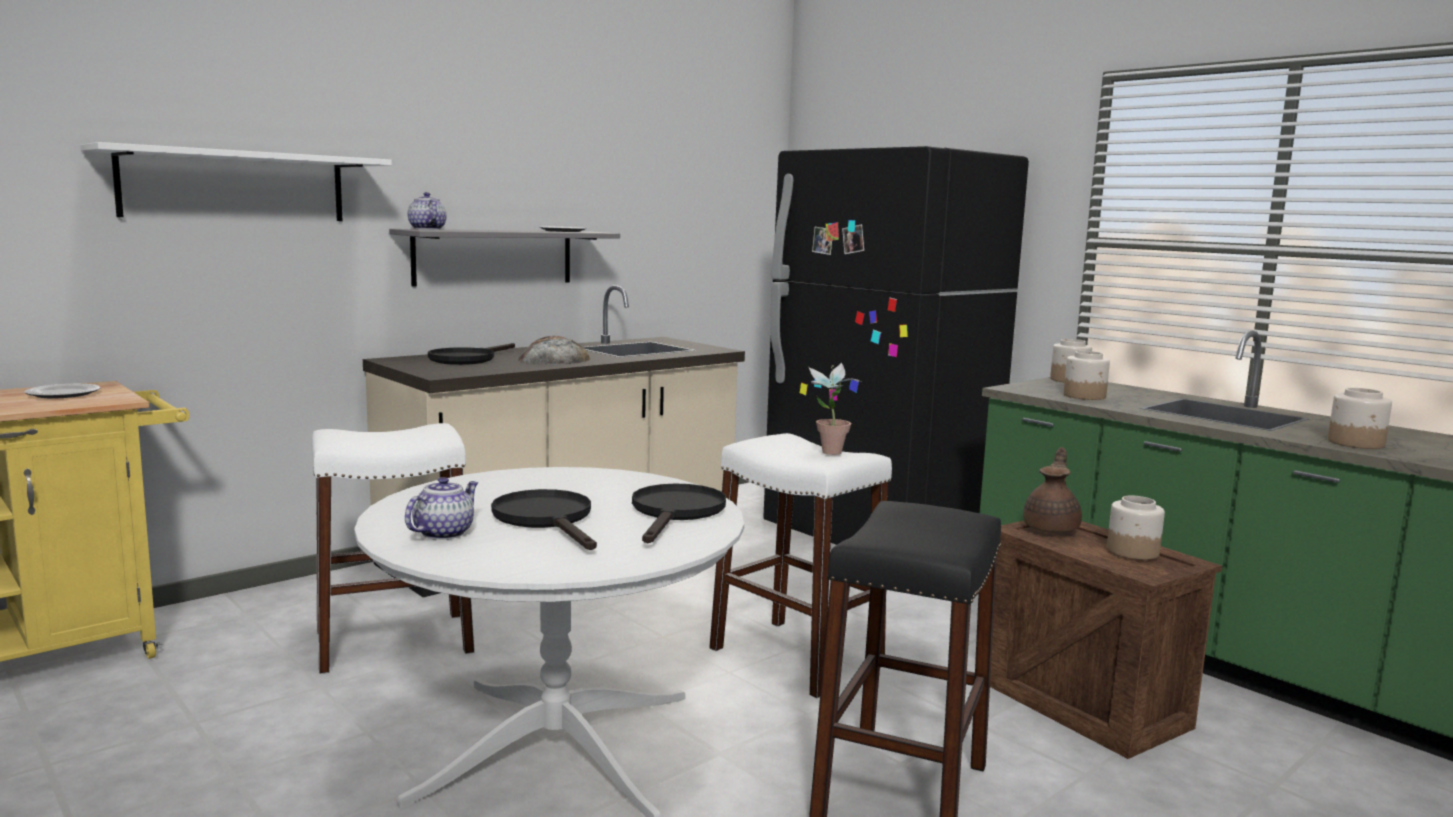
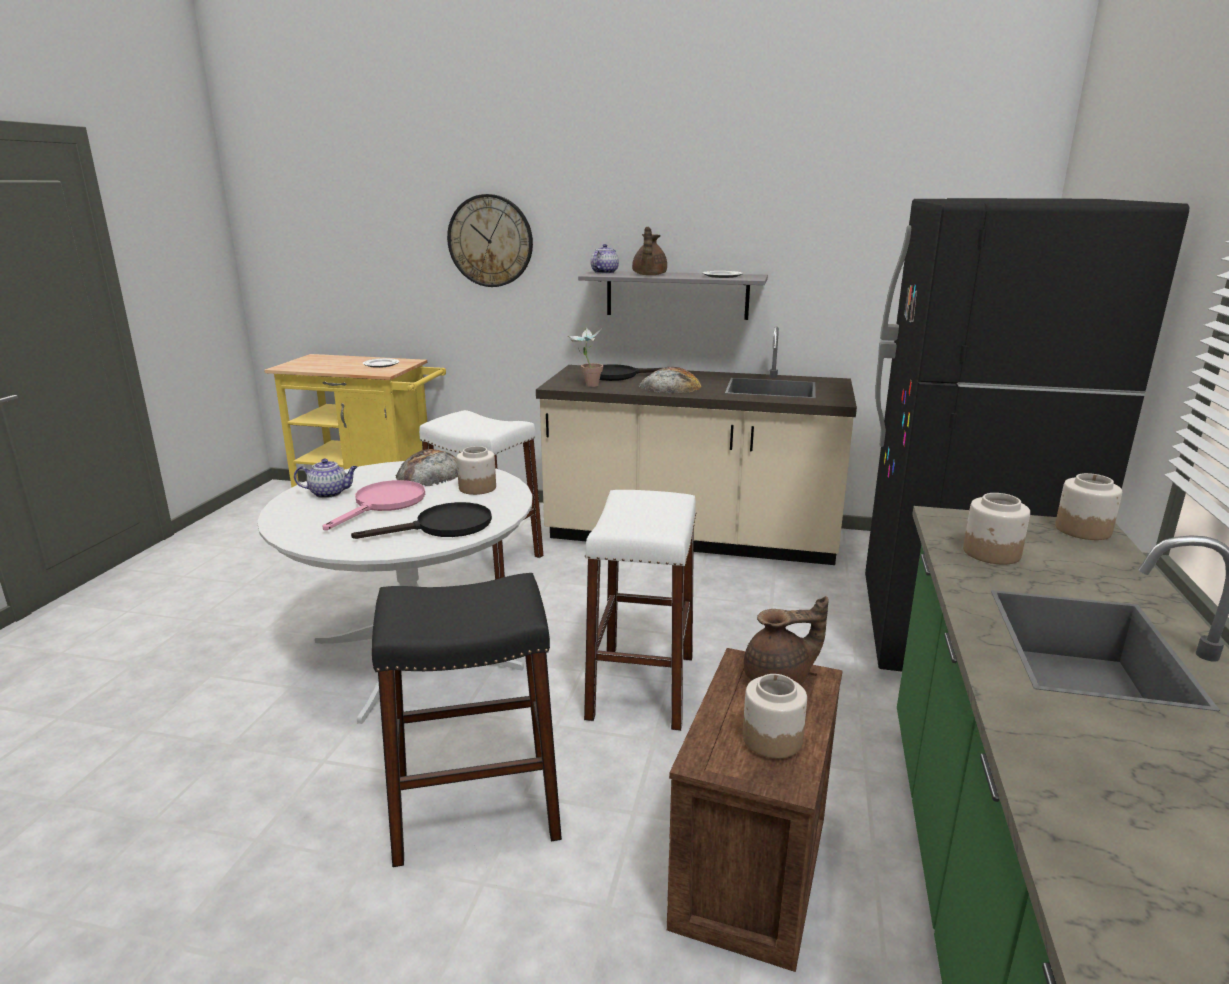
camera: 55 degrees right, 10 degrees up
white shelf [80,142,392,221] -> wall clock [447,194,533,287]
black frying pan [491,489,597,550] -> pink frying pan [322,480,425,530]
potted plant [809,362,861,455] -> potted plant moved to [568,328,603,387]
jar [1328,388,1392,449] -> jar moved to [457,446,496,495]
none -> bread [396,449,458,486]
none -> brown teapot [632,226,667,275]

